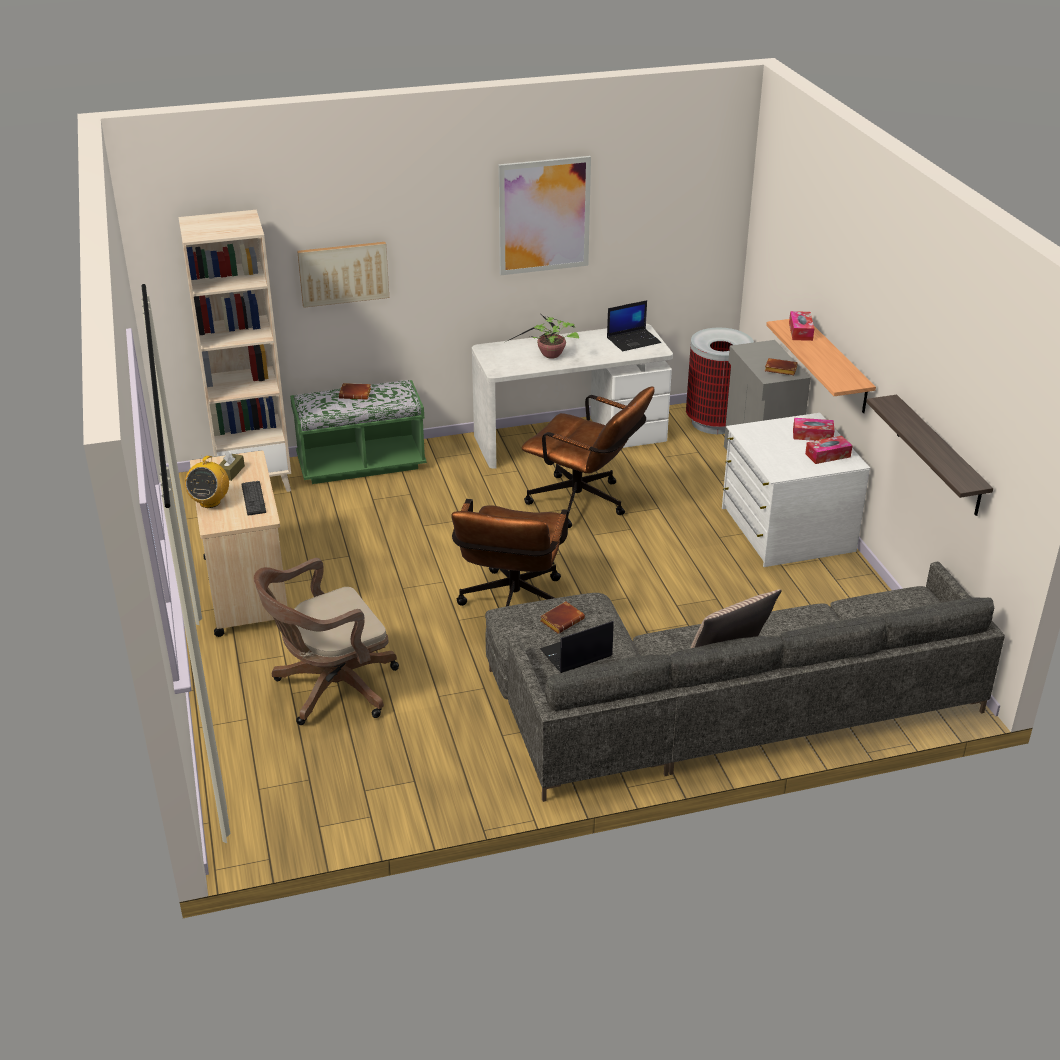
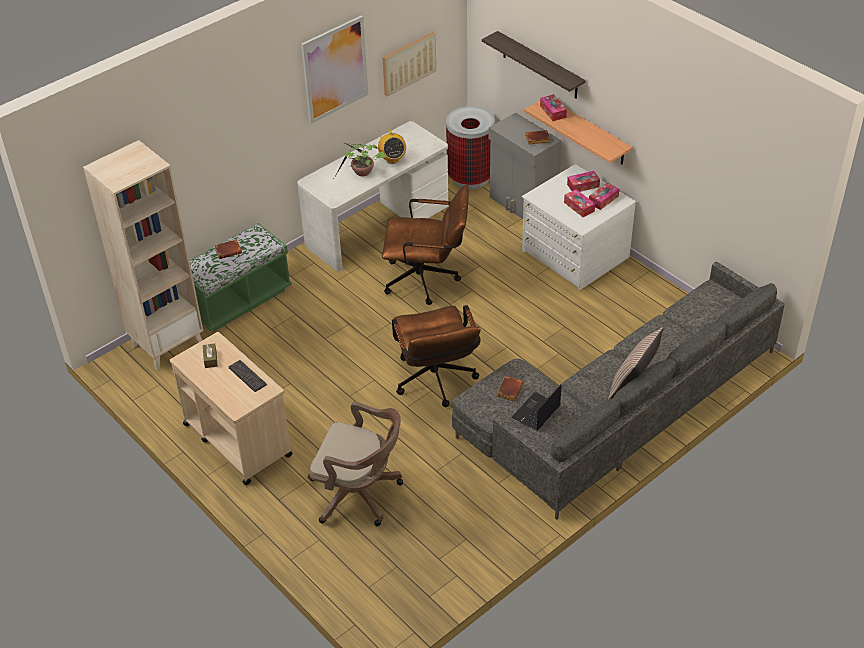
camera: 25 degrees left, 10 degrees up
radio [185,456,229,508] -> radio moved to [378,129,406,164]
brown office chair [254,558,399,725] -> brown office chair turned 105 degrees counterclockwise [308,402,403,526]
picture [297,242,389,308] -> picture moved to [382,32,436,97]
laptop [607,300,661,351] -> none
shelf [866,395,993,516] -> shelf moved to [482,31,586,99]
none -> tissue box [564,189,595,217]

